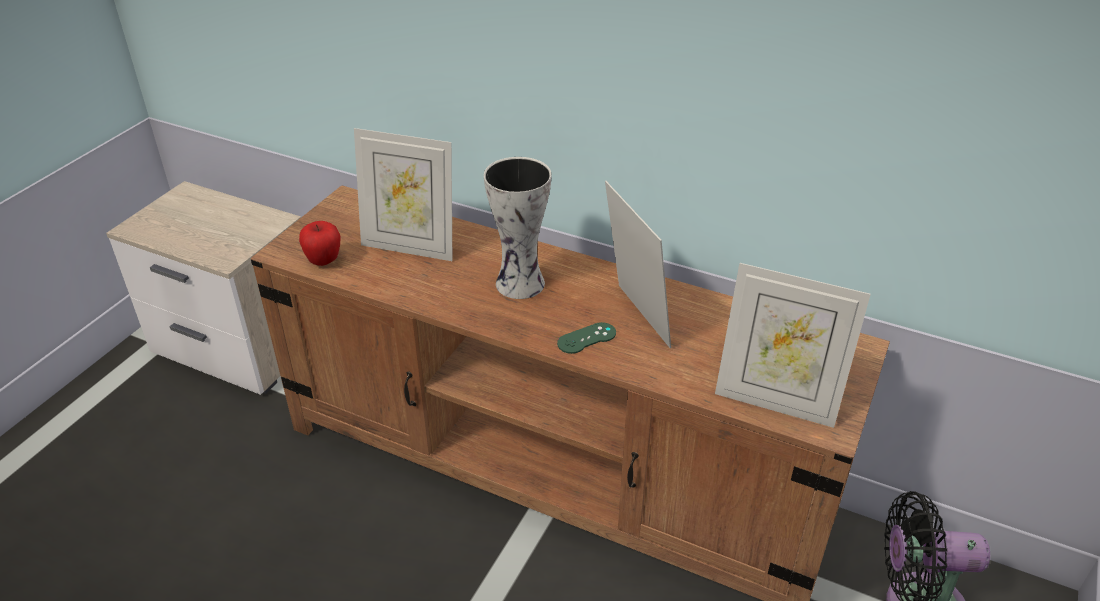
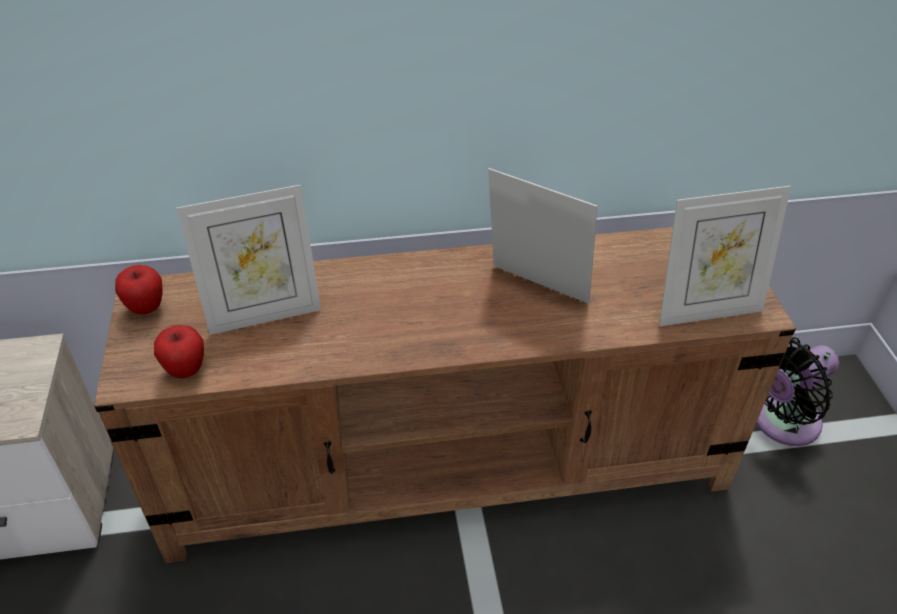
camera: 35 degrees left, 5 degrees up
vase [484,157,552,299] -> none
green game controller [557,322,616,354] -> none
none -> apple [115,265,163,314]

